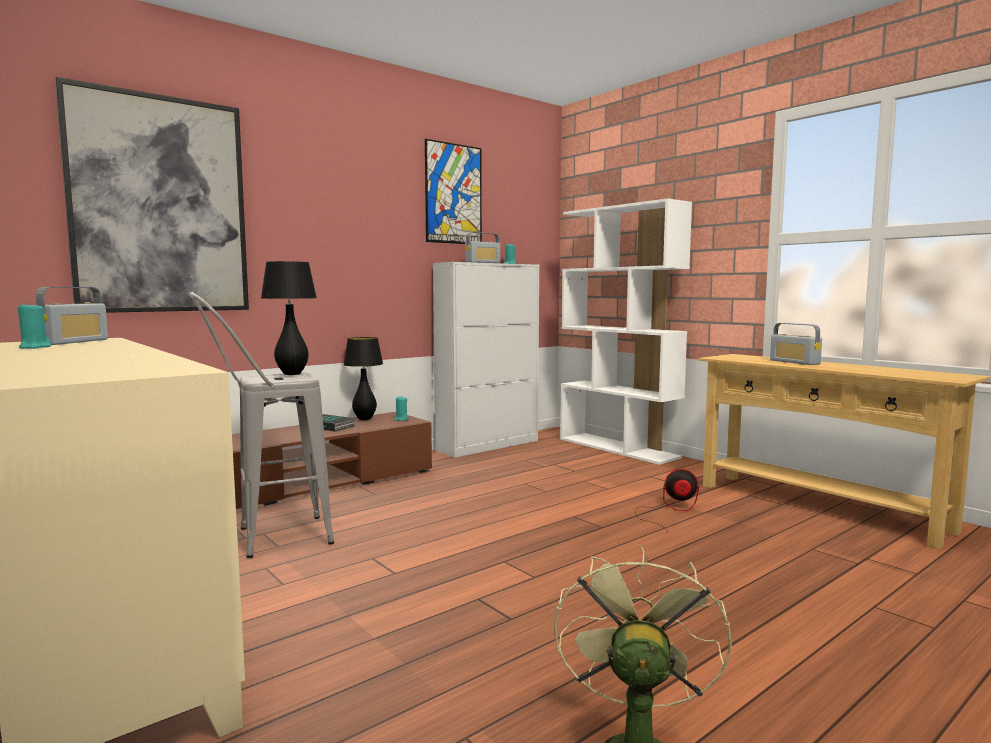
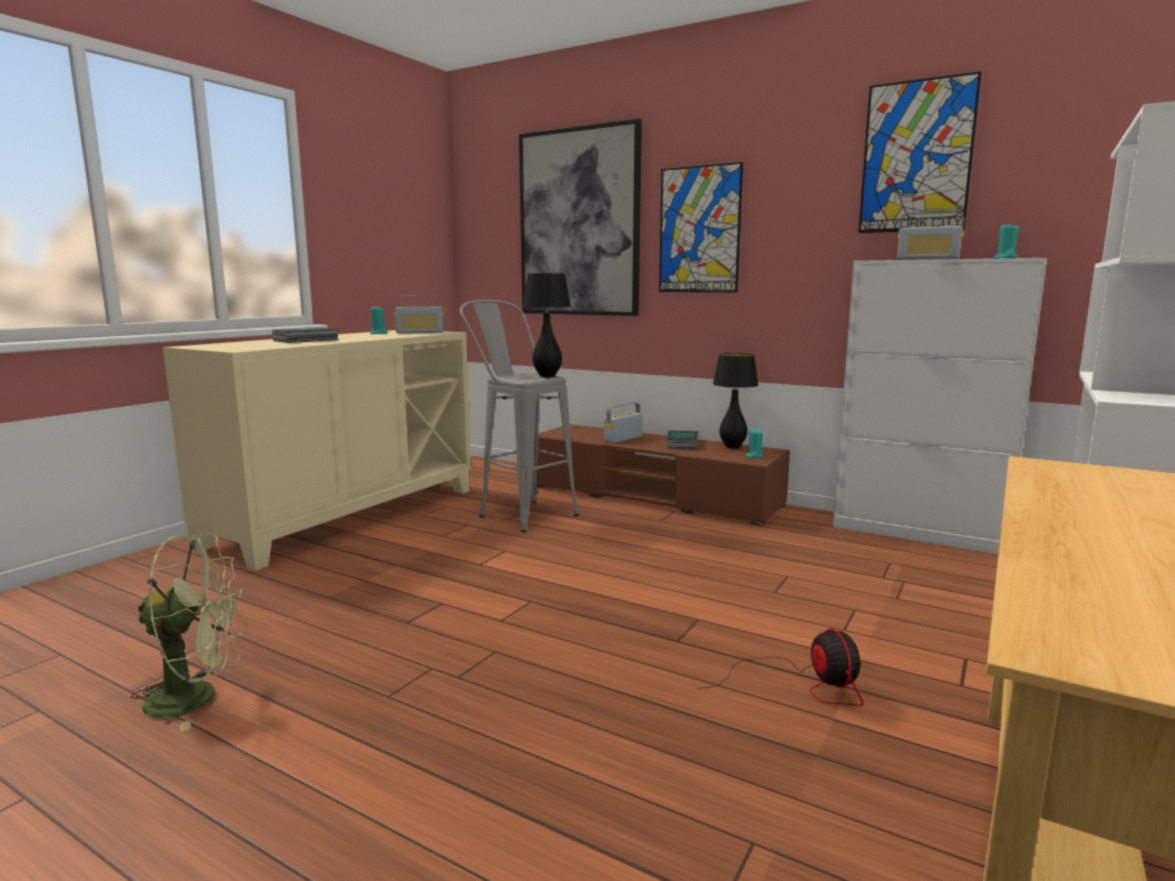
camera: 70 degrees right, 5 degrees up
radio [770,323,822,365] -> radio moved to [604,402,643,443]
none -> book [272,328,339,343]
none -> picture [659,162,743,292]

